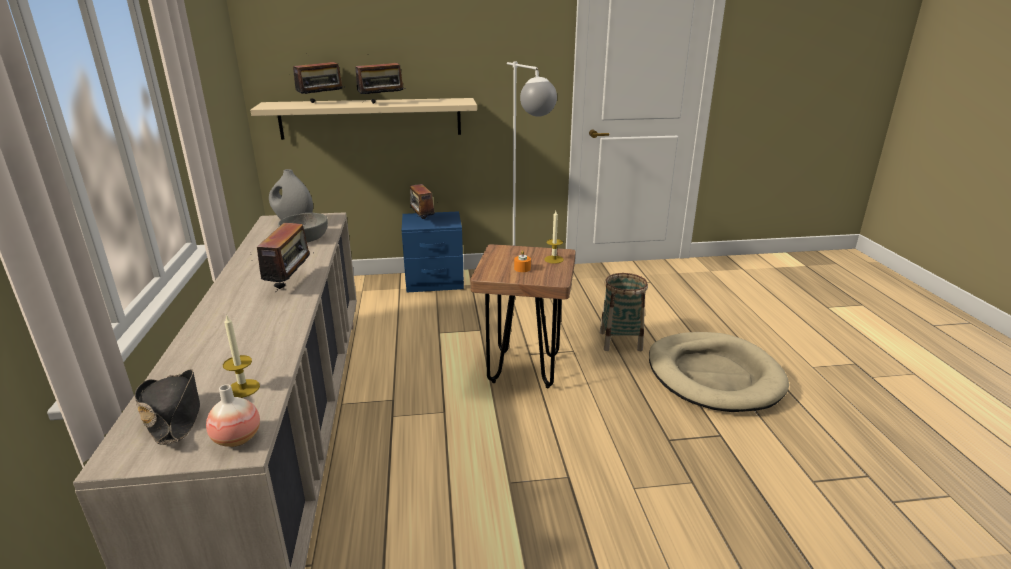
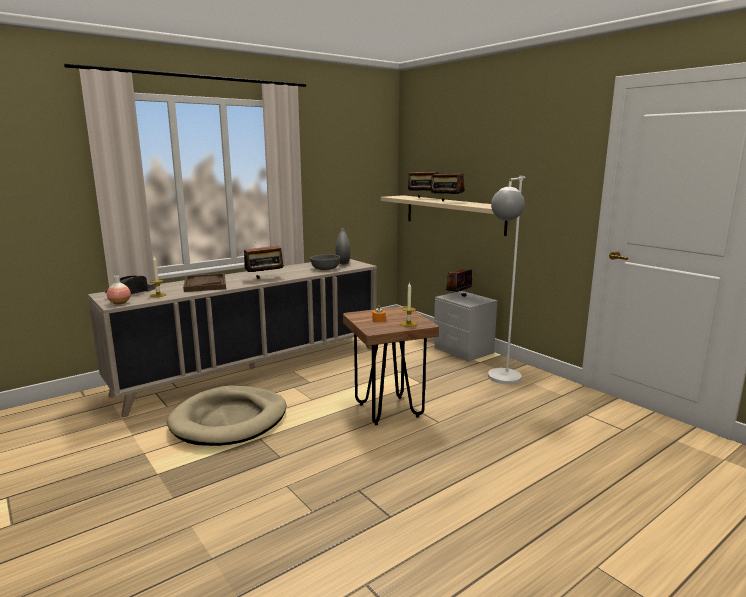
camera: 60 degrees right, 10 degrees down
blue nightstand [402,211,464,292] -> grey nightstand [434,291,497,362]
basket [600,273,648,351] -> none
beige dog bed [649,332,789,412] -> beige dog bed moved to [167,386,286,446]
none -> brown tray [183,273,226,292]

